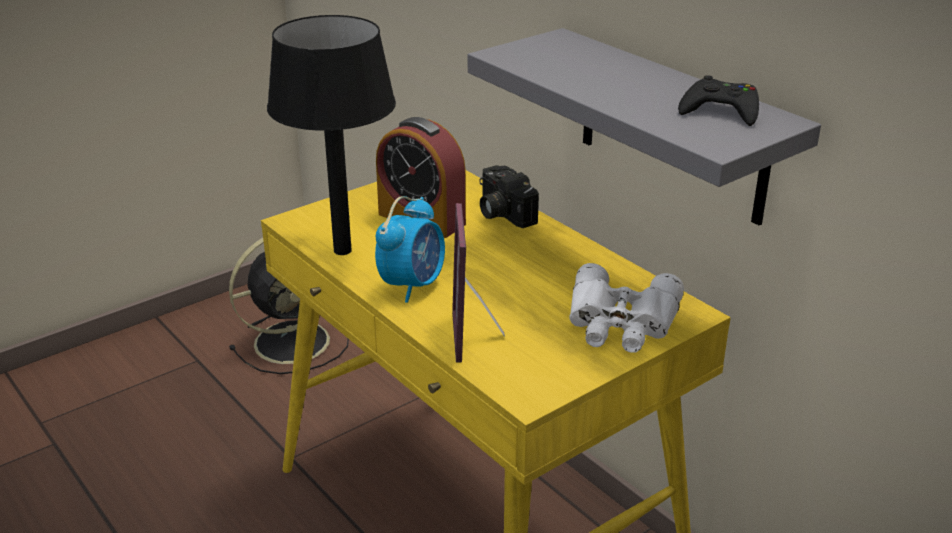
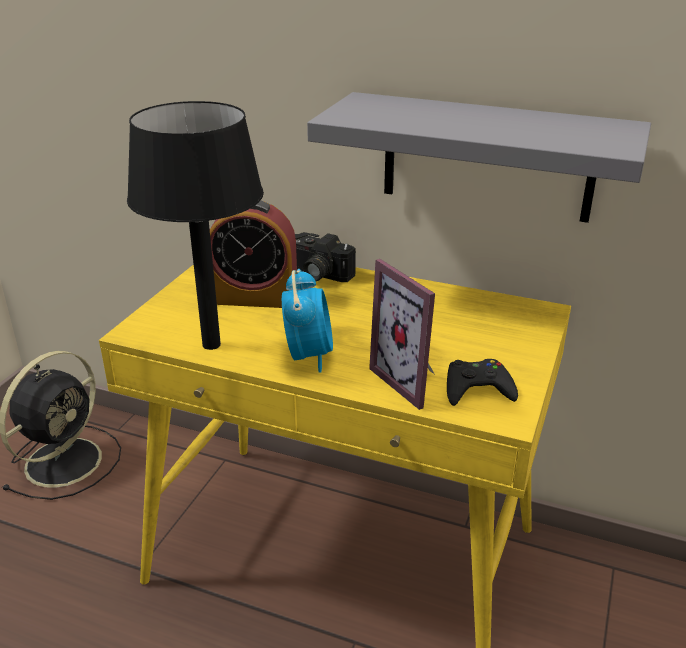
camera: 30 degrees left, 0 degrees up
white binoculars [569,263,684,353] -> none
black game controller [678,75,759,126] -> black game controller moved to [447,359,518,406]

